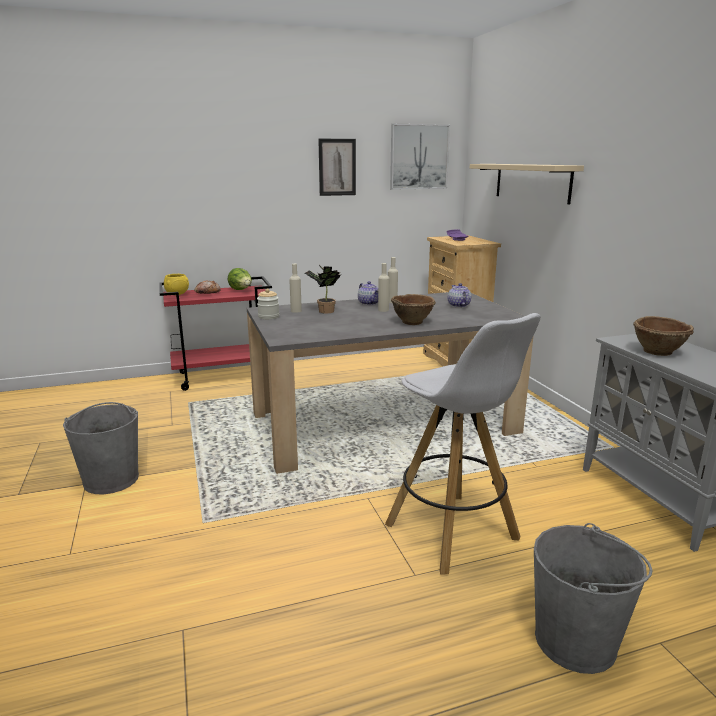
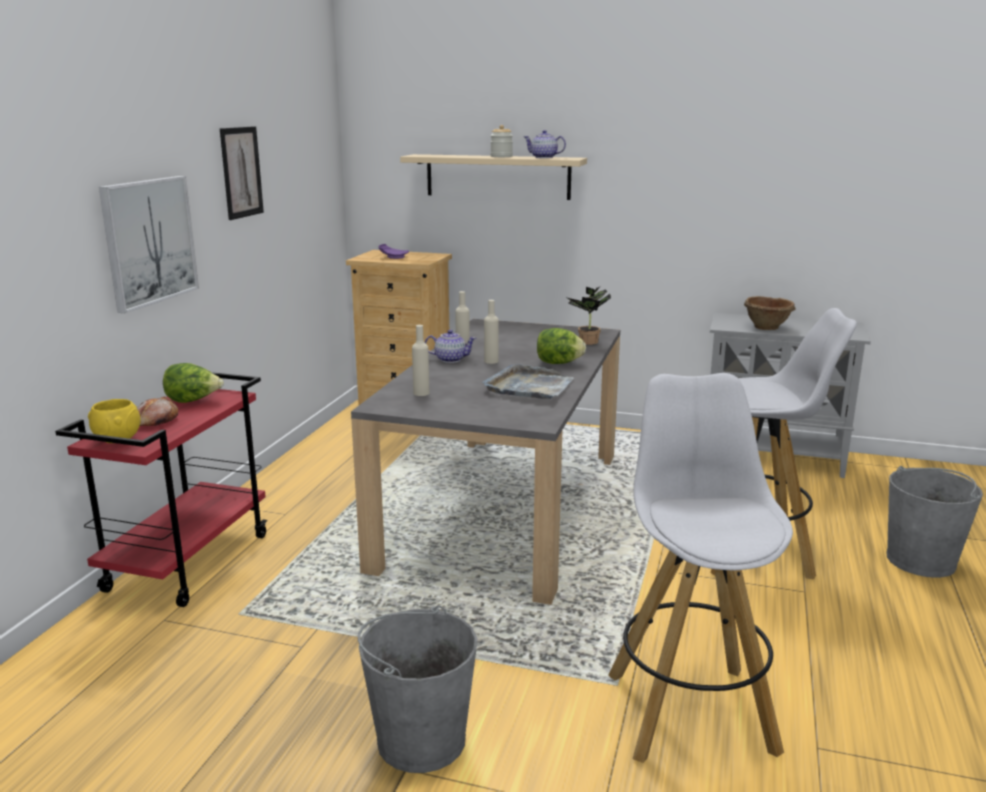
camera: 55 degrees left, 0 degrees up
jar [257,289,279,319] -> jar moved to [490,125,513,157]
potted plant [305,265,341,313] -> potted plant moved to [567,287,611,345]
picture [390,124,450,190] -> picture moved to [99,176,199,313]
brown bowl [391,294,436,325] -> lettuce [537,328,586,364]
teapot [448,283,471,308] -> teapot moved to [524,130,566,158]
none -> grey tray [482,364,574,399]
none -> white stool [608,373,793,763]

